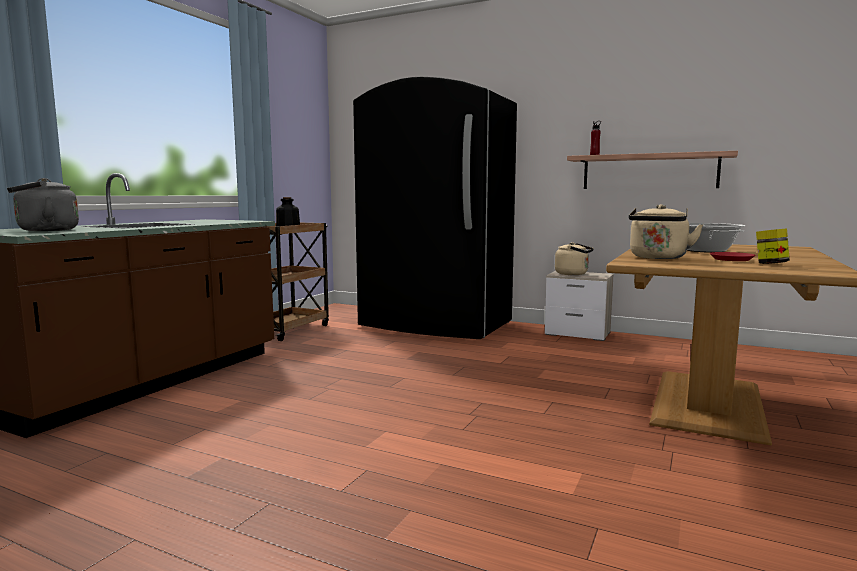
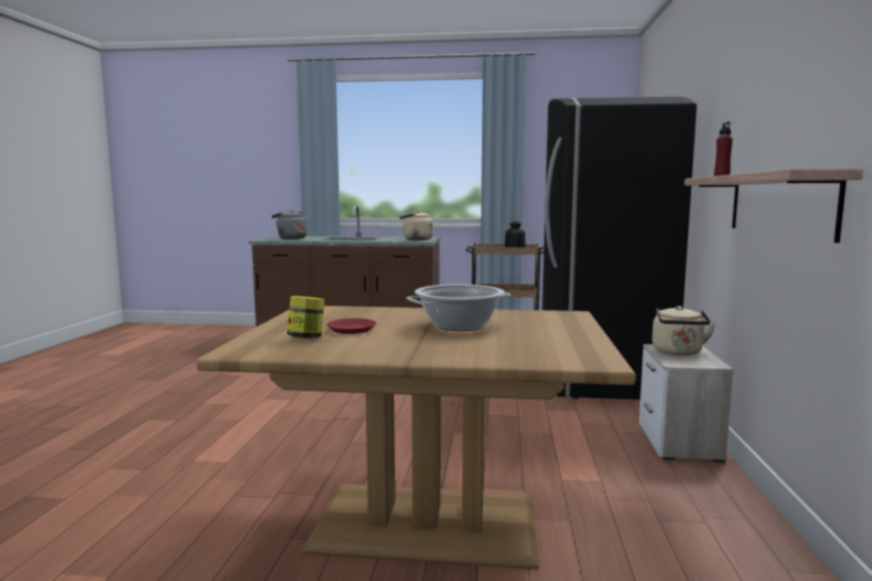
camera: 70 degrees right, 0 degrees up
beige kettle [629,204,703,259] -> beige kettle moved to [400,211,433,240]

